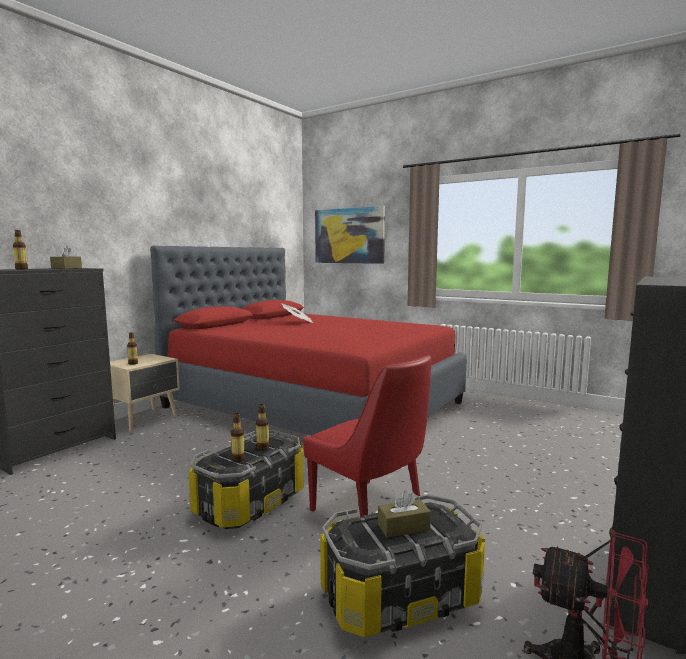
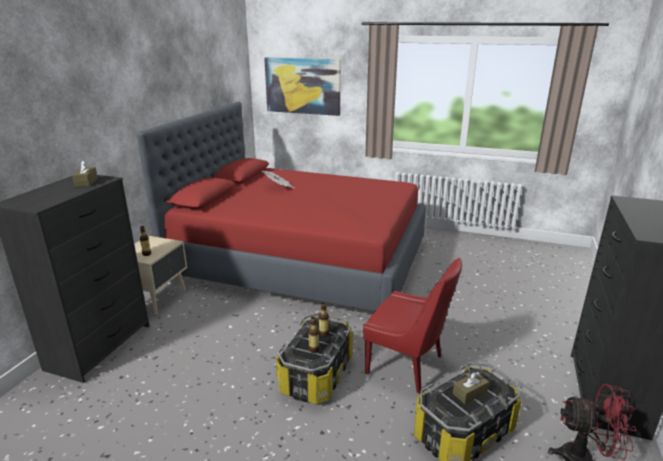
camera: 15 degrees left, 15 degrees up
bottle [13,230,28,270] -> none

